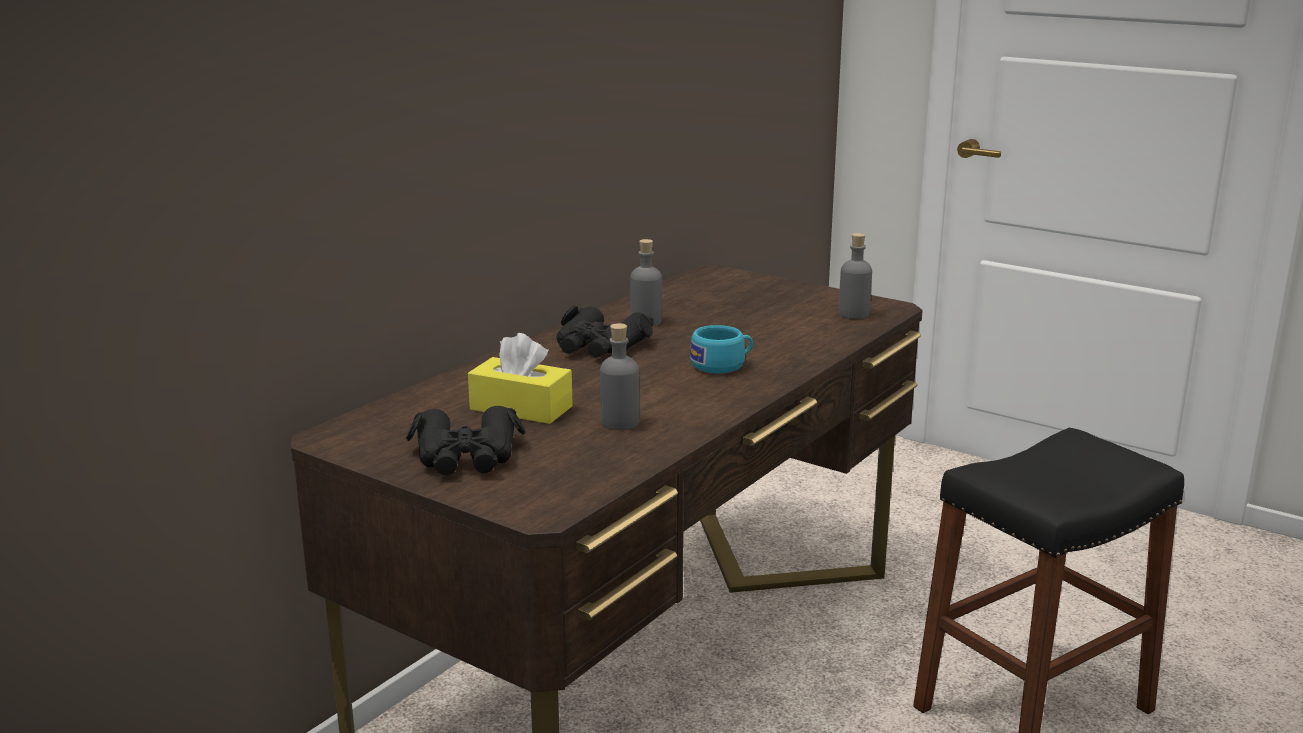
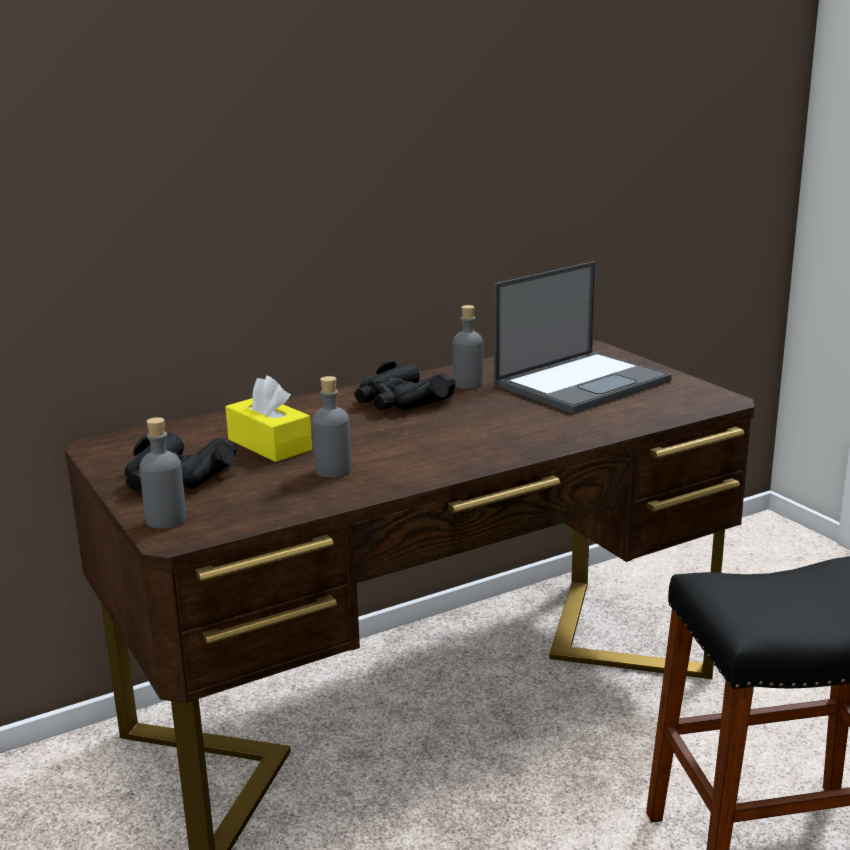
camera: 25 degrees right, 0 degrees up
turquoise cup [690,325,753,374] -> none
grey bottle [839,233,872,319] -> grey bottle moved to [139,417,186,529]
none -> laptop [494,261,672,414]

